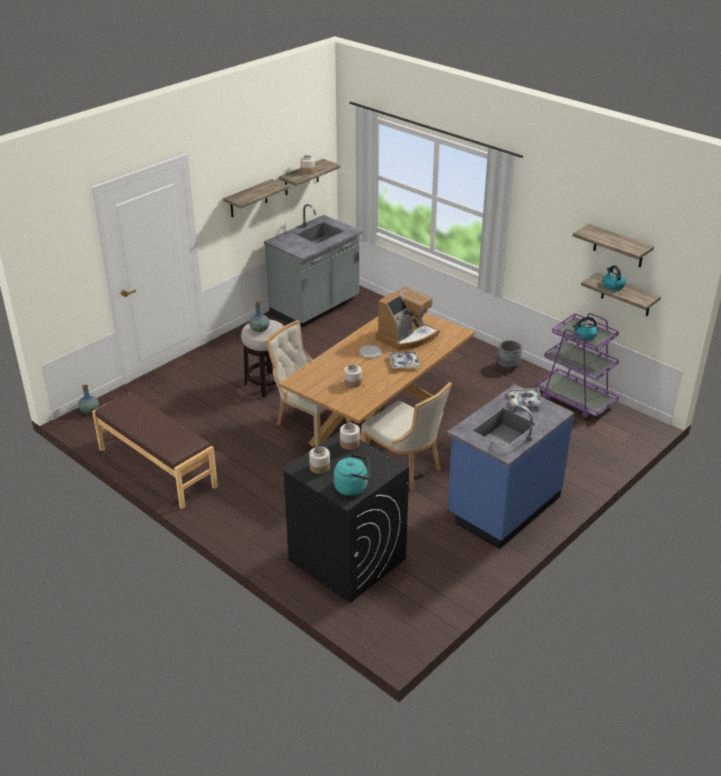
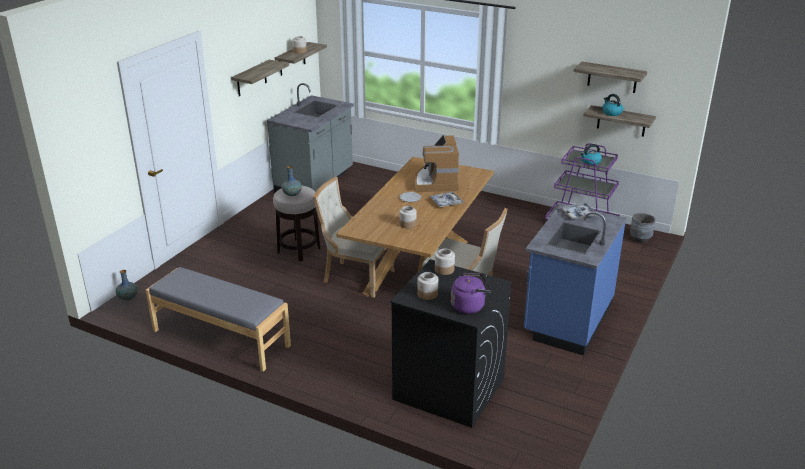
camera: 15 degrees left, 5 degrees down
brown bench [92,392,218,509] -> grey bench [146,267,291,372]
turquoise kettle [334,454,370,496] -> purple kettle [451,273,491,314]
coffee machine [375,287,440,350] -> coffee machine turned 150 degrees clockwise [414,135,459,192]
grey planter [497,340,522,371] -> grey planter moved to [630,213,656,243]

